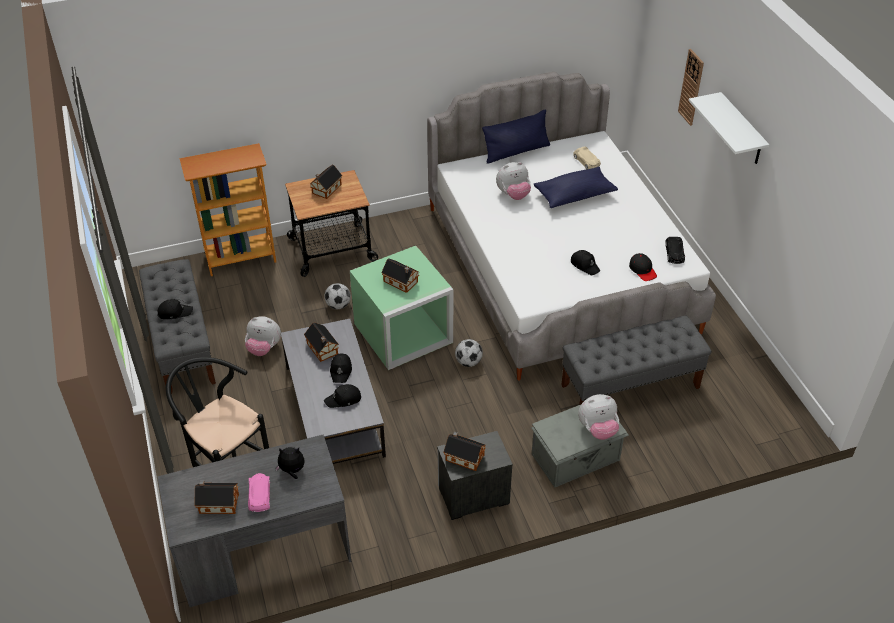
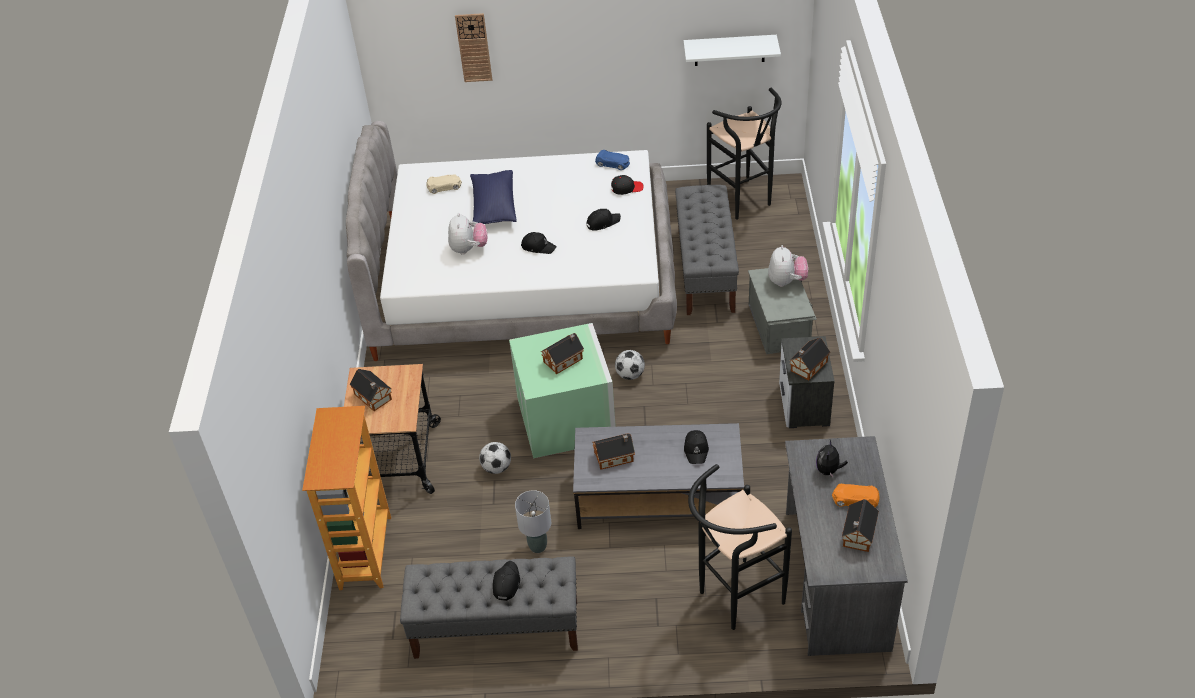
camera: 70 degrees left, 0 degrees up
plush toy [245,316,281,356] -> grey table lamp [515,490,551,553]
pink toy car [248,473,270,512] -> orange toy car [832,484,880,508]
black cap [330,354,352,383] -> black cap moved to [521,232,557,254]
blue pillow [482,109,550,164] -> none
black toy car [665,237,685,264] -> blue toy car [595,150,630,170]
white shelf [689,92,769,164] -> white shelf moved to [683,35,781,66]
none -> black stool [707,88,782,220]

